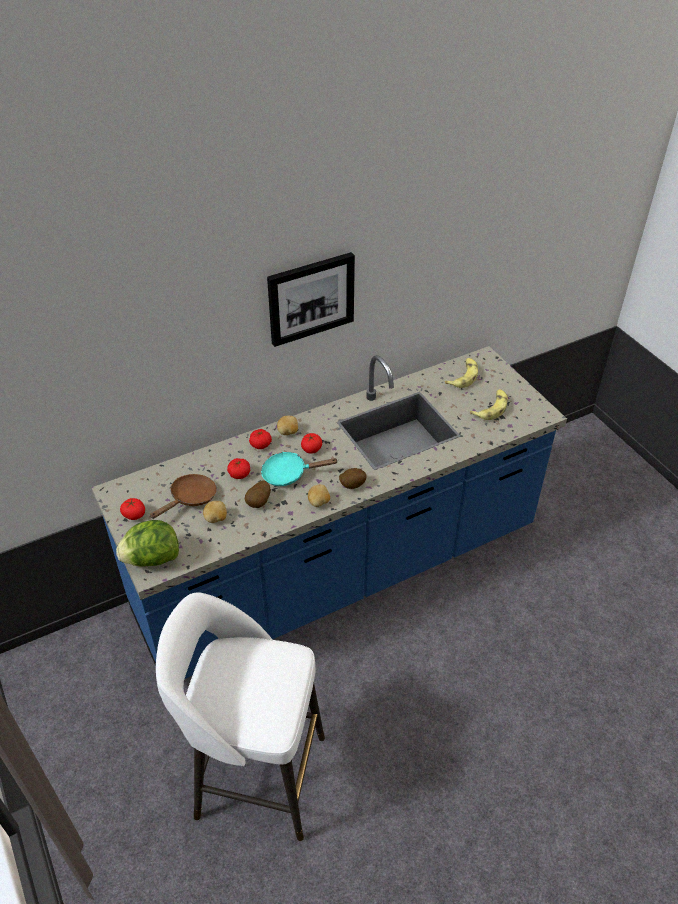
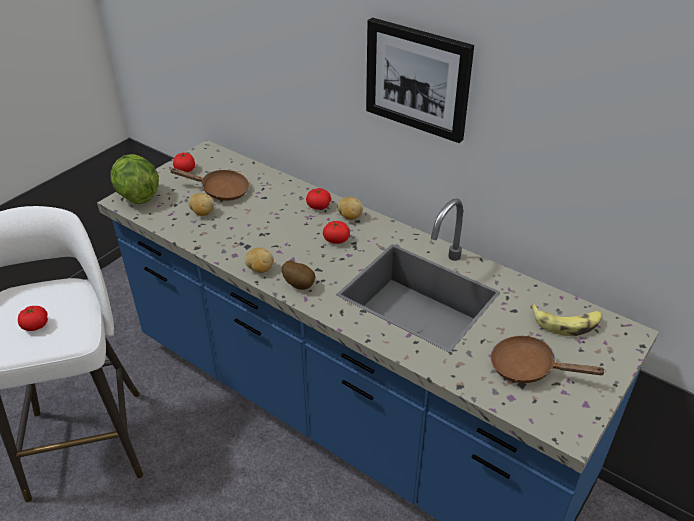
camera: 65 degrees right, 5 degrees down
tomato [227,458,250,479] -> tomato moved to [18,306,48,331]
potato [245,481,271,508] -> none
turquoise frying pan [261,452,338,486] -> none
banana [470,389,508,420] -> brown frying pan [491,335,606,383]

